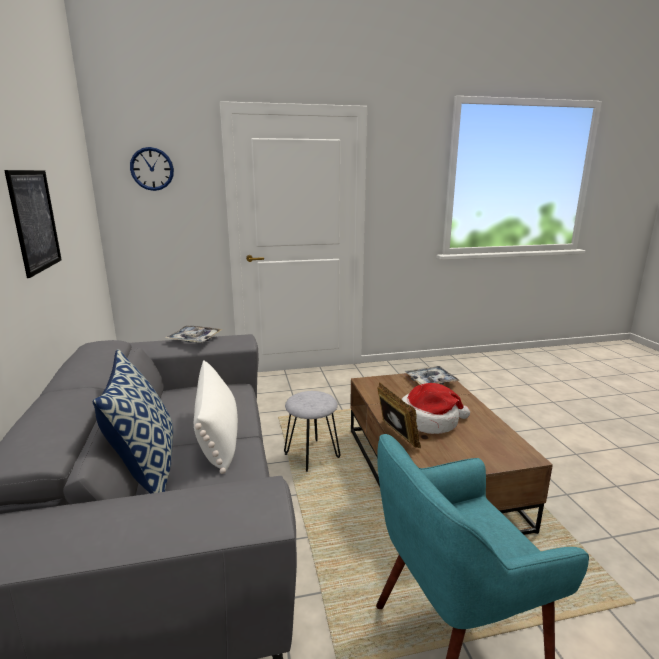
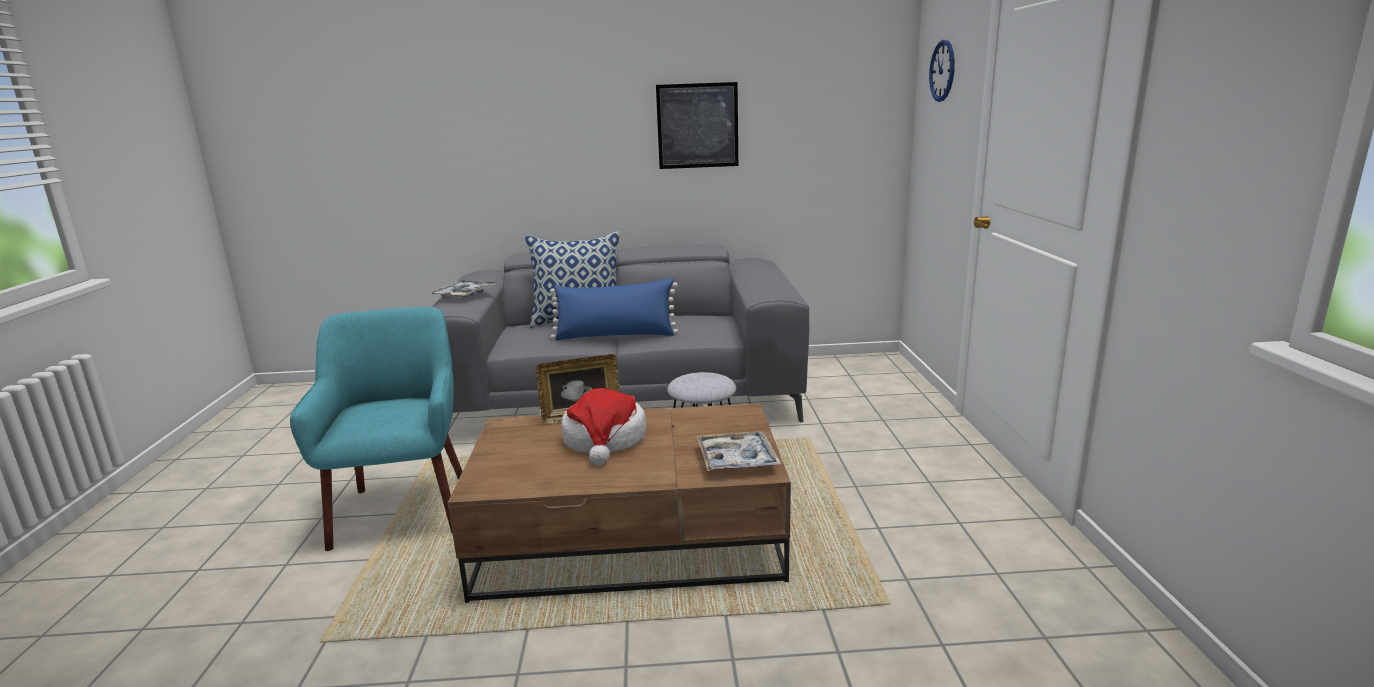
camera: 100 degrees right, 0 degrees up
tray [165,326,222,343] -> tray moved to [430,280,499,298]
white pillow [194,360,238,474] -> blue pillow [550,277,678,340]

